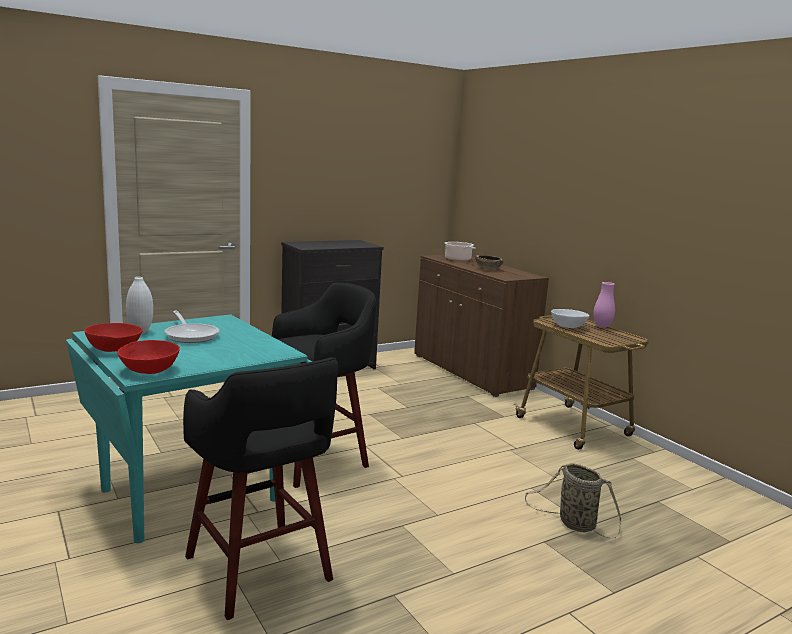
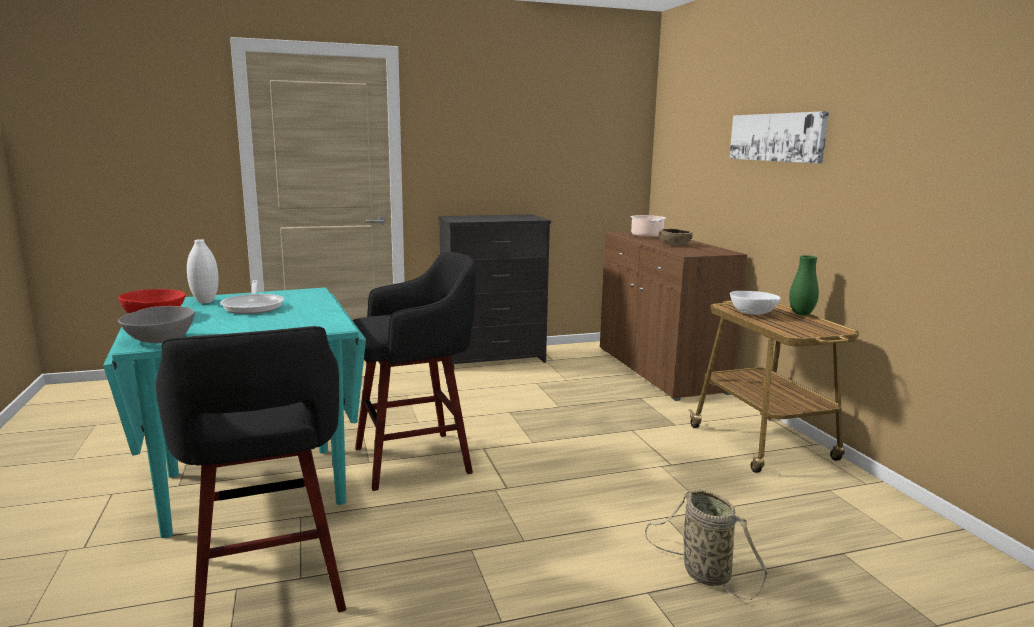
camera: 15 degrees right, 0 degrees up
red bowl [117,340,180,374] -> grey bowl [118,306,195,343]
pink vase [593,282,615,328] -> green vase [789,255,819,315]
none -> picture [729,111,829,164]

